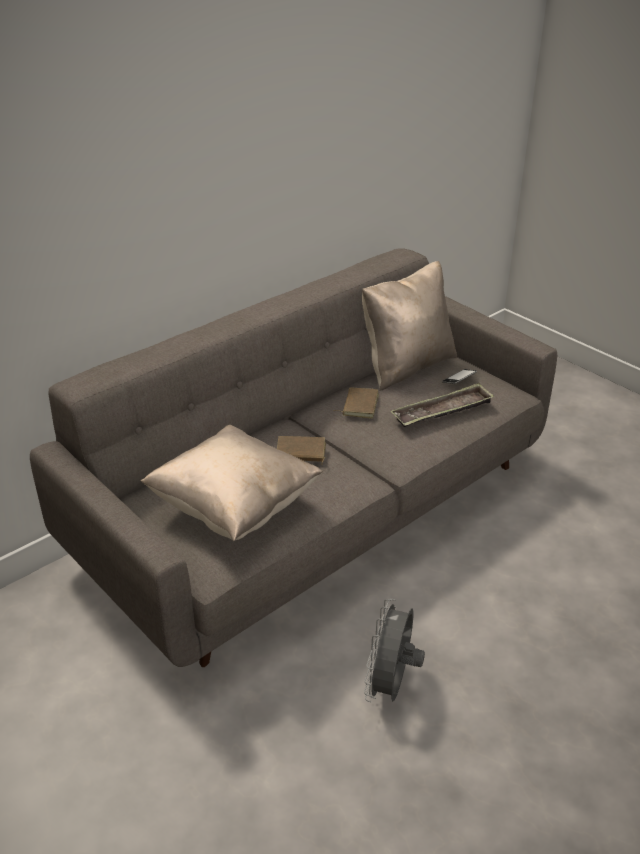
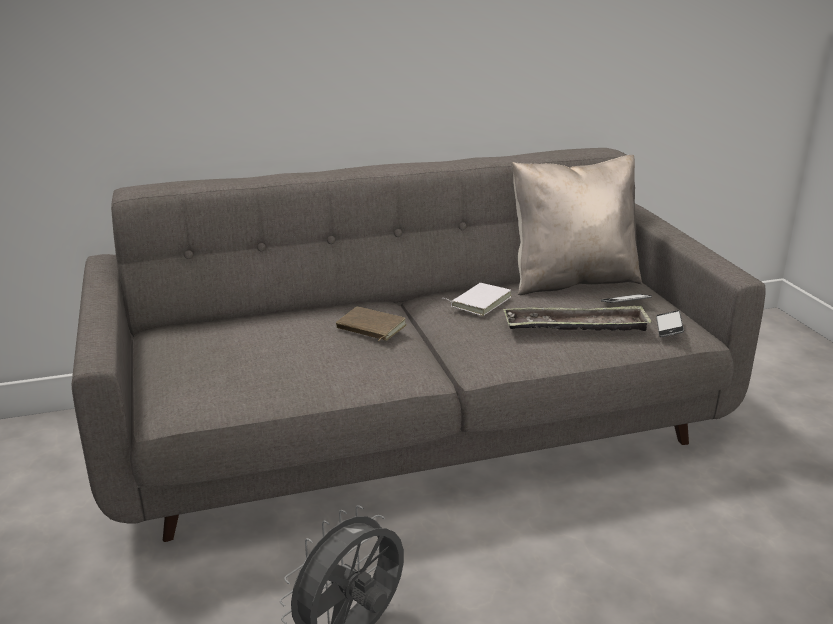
camera: 25 degrees right, 10 degrees down
beige pillow [141,425,323,541] -> none
brown book [333,387,379,419] -> white book [444,283,512,316]
none -> phone [656,310,684,337]

